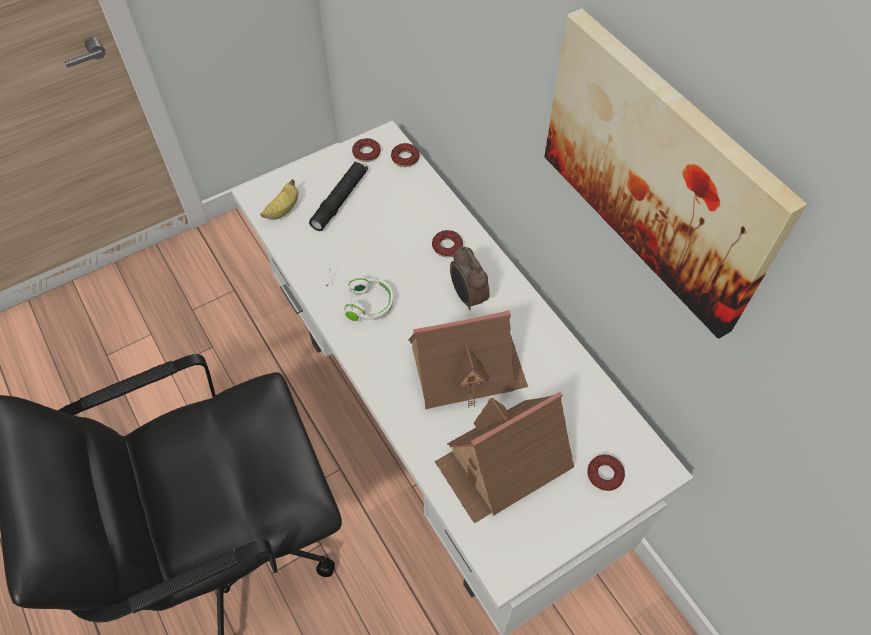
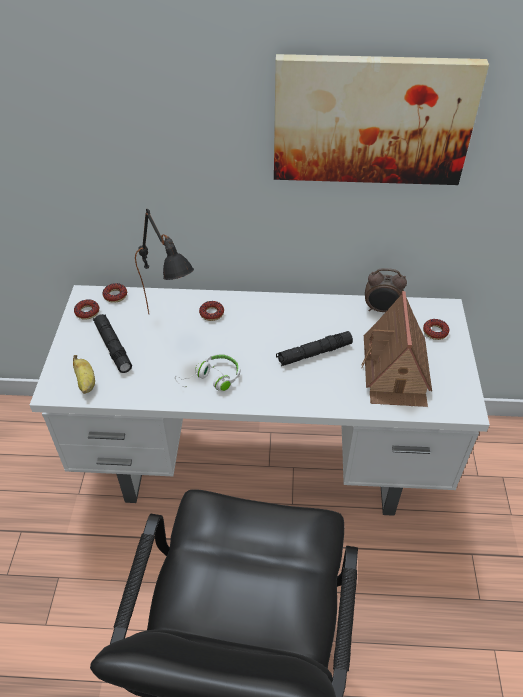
camera: 55 degrees left, 10 degrees down
toy house [409,310,528,409] -> black flashlight [276,331,353,366]
alarm clock [450,245,490,310] -> alarm clock moved to [365,268,407,312]
none -> black table lamp [135,209,194,315]

